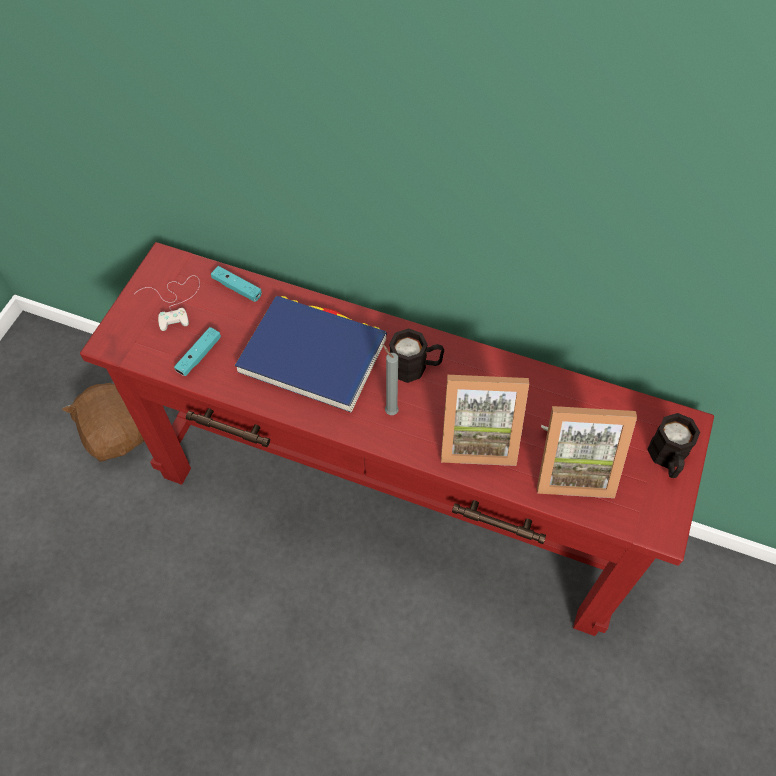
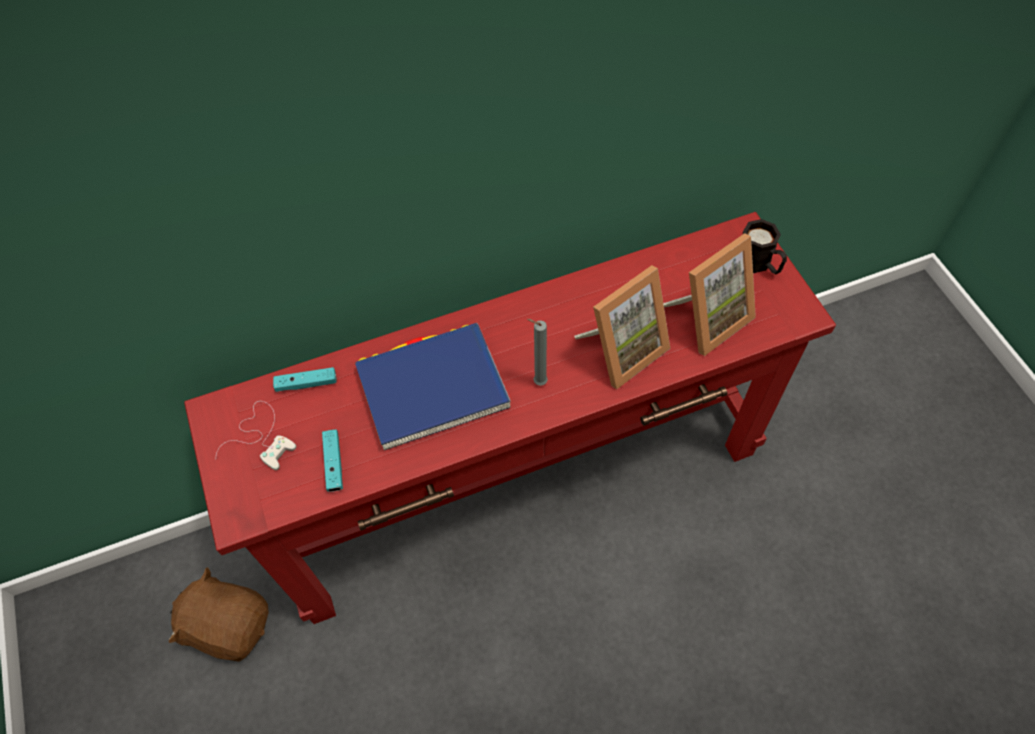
camera: 40 degrees left, 0 degrees up
black mug [389,328,444,383] -> none

